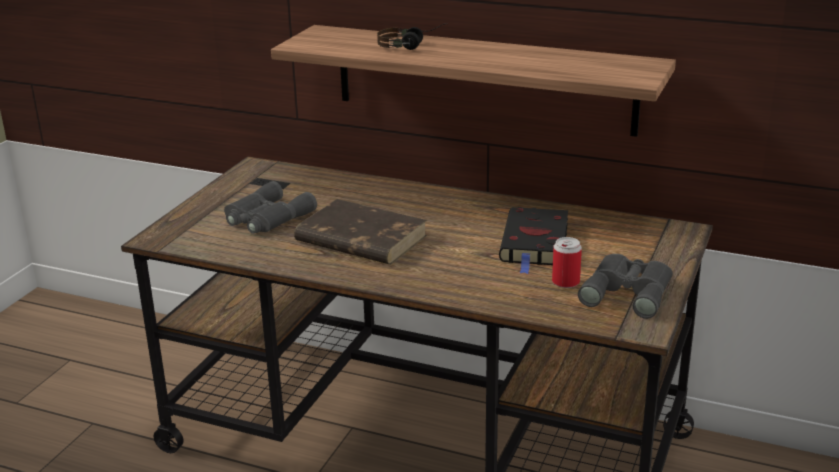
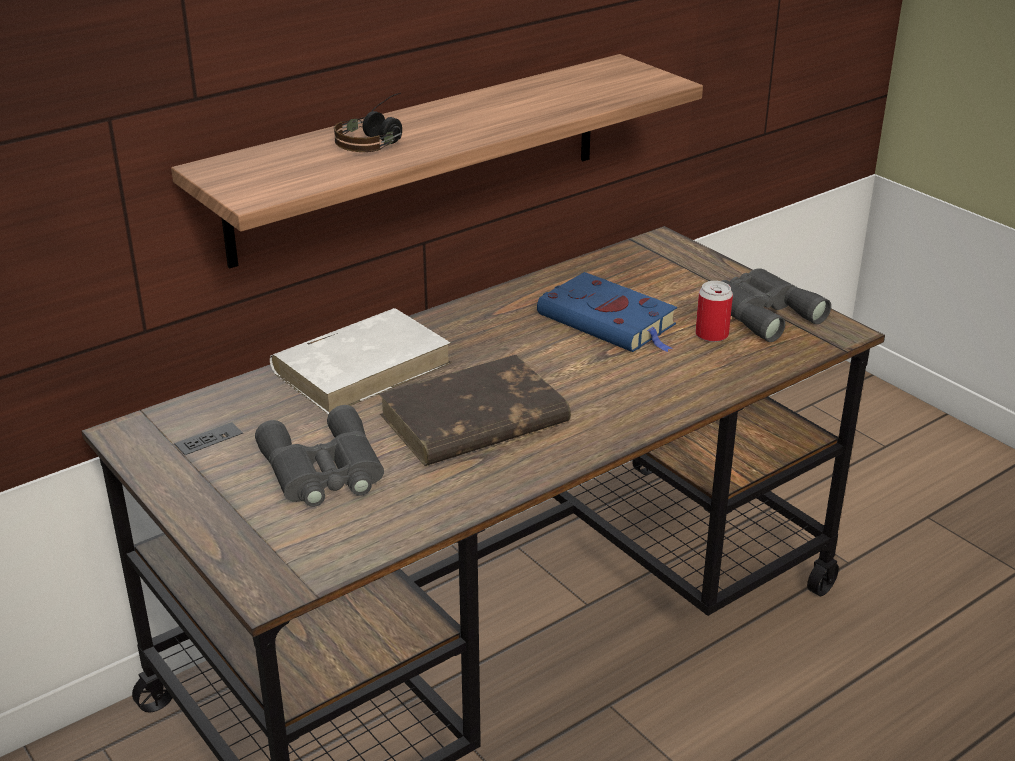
camera: 60 degrees left, 5 degrees up
black book [499,207,568,274] -> blue book [537,272,677,352]
none -> white book [270,308,452,415]

